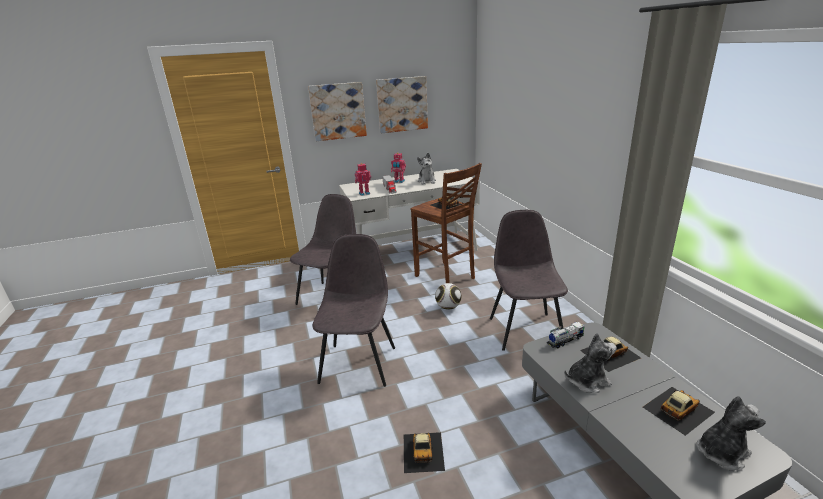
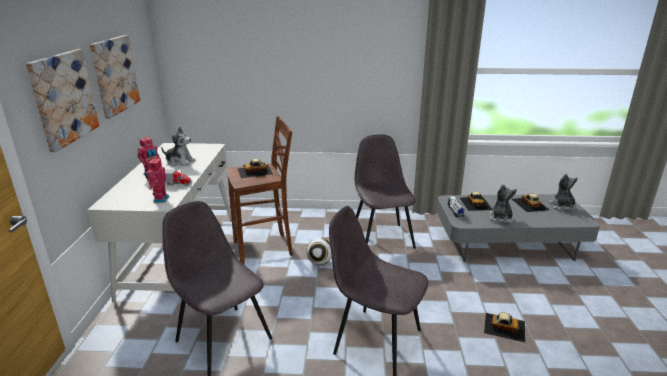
camera: 70 degrees left, 0 degrees up
grey chair [490,210,568,351] -> grey chair turned 60 degrees clockwise [355,134,416,248]

